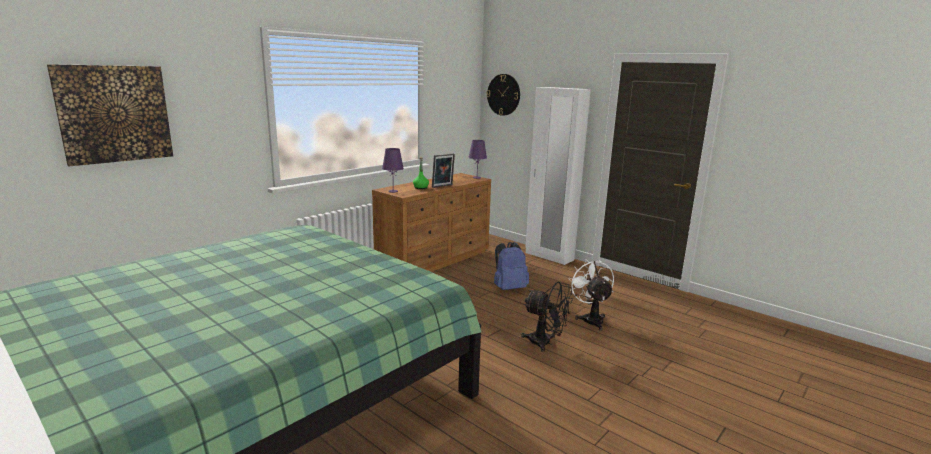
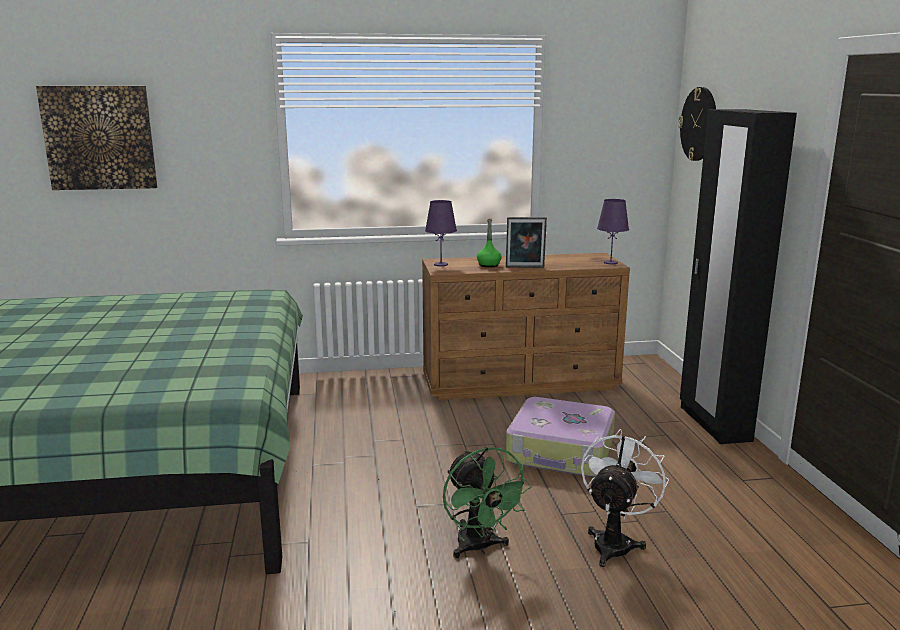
camera: 40 degrees right, 0 degrees up
blue backpack [494,242,529,290] -> suitcase [506,397,615,477]
black fan [521,282,573,352] -> green fan [443,447,532,558]
white wardrobe [525,87,591,265] -> black wardrobe [680,109,797,444]

